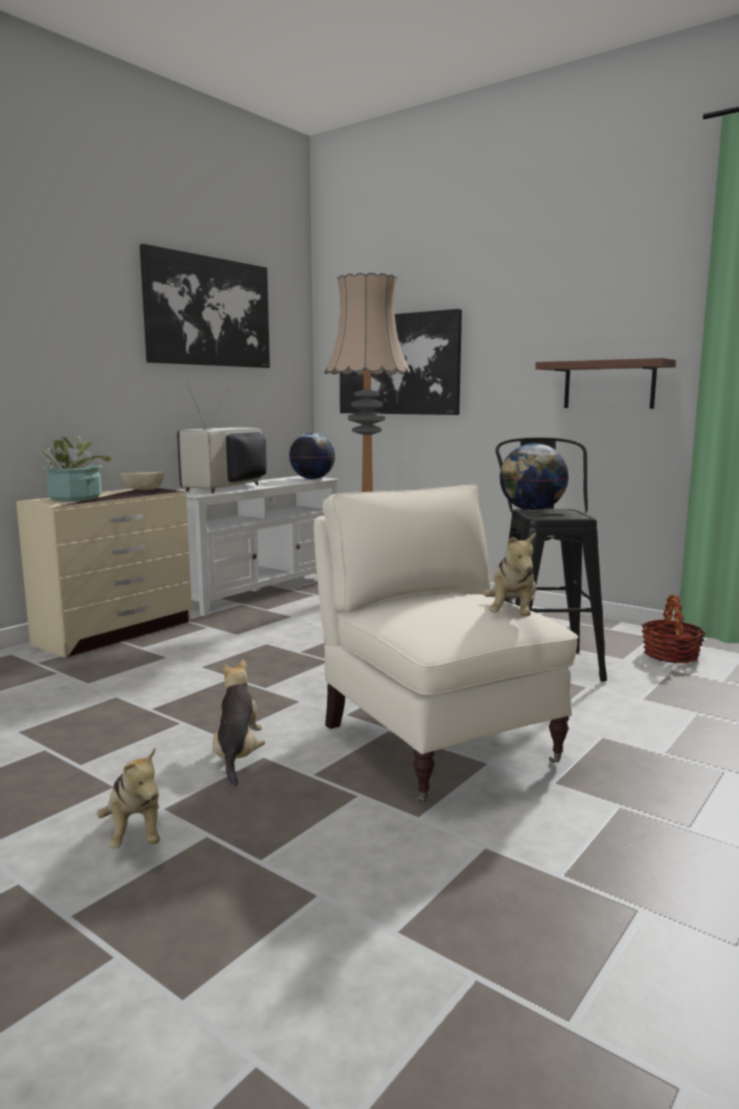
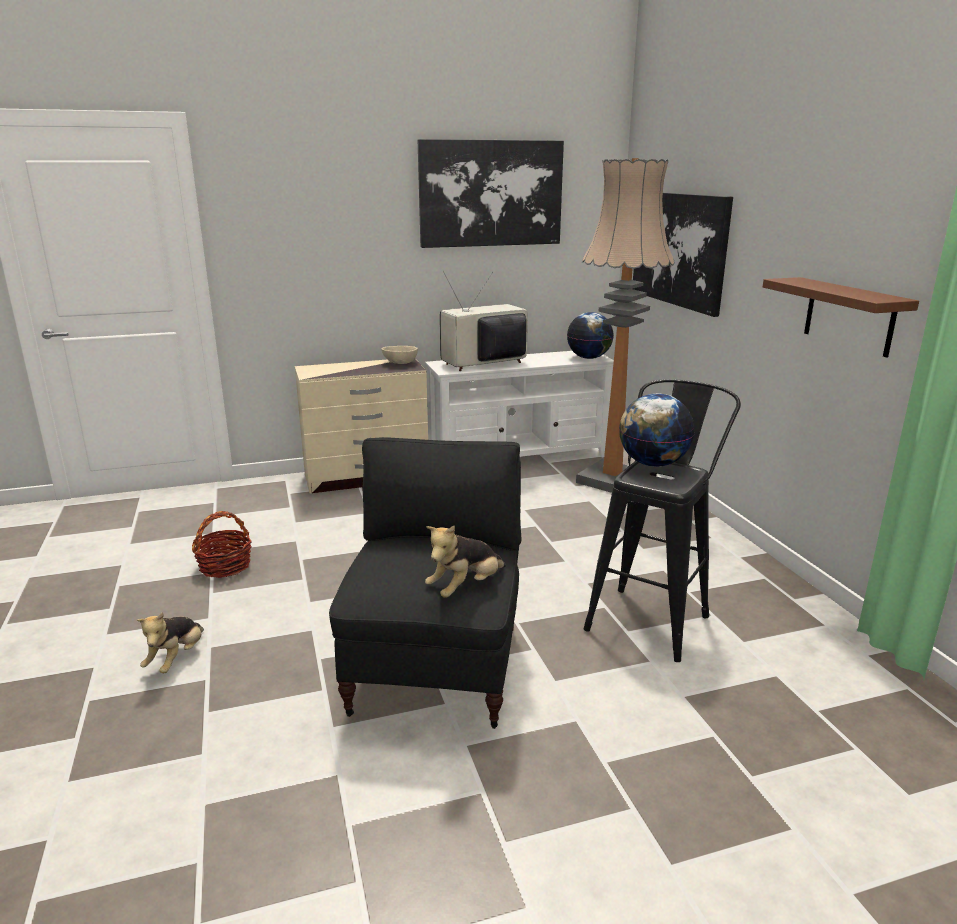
camera: 35 degrees right, 10 degrees up
potted plant [38,436,116,501] -> none
plush toy [213,660,265,787] -> none
beige armchair [314,484,578,802] -> black armchair [329,437,521,729]
basket [642,595,706,663] -> basket moved to [192,511,252,578]

